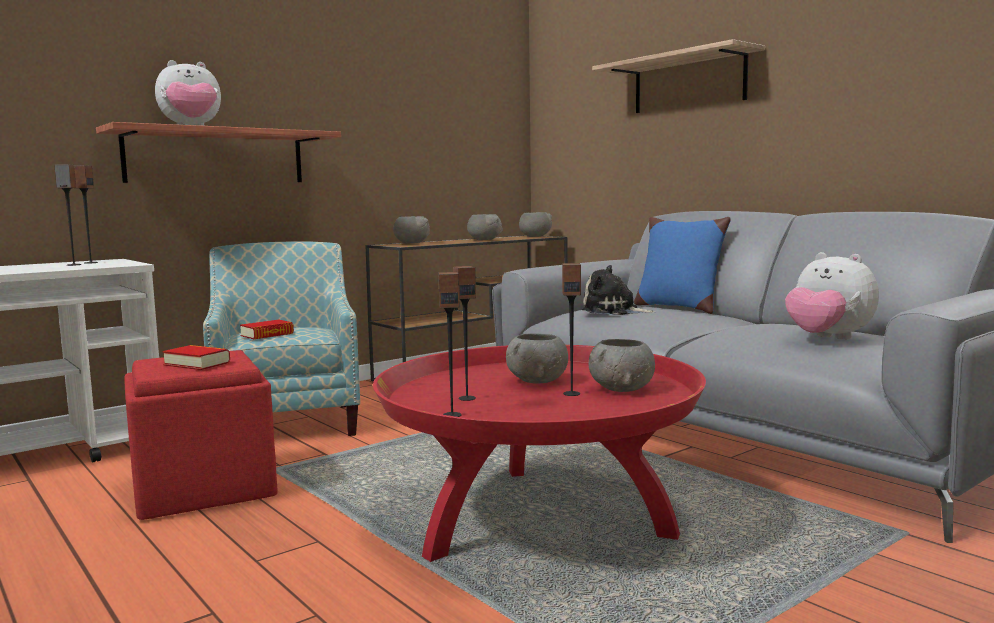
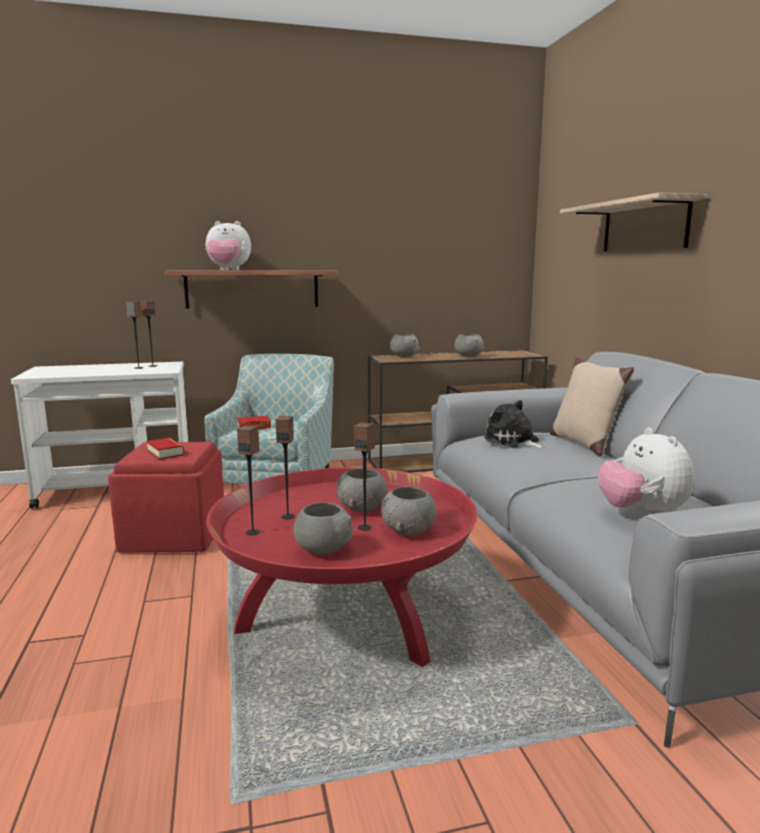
camera: 25 degrees right, 5 degrees up
grey bowl [519,212,552,237] -> grey bowl moved to [293,503,353,555]
blue pillow [634,217,731,314] -> beige pillow [550,356,634,457]

